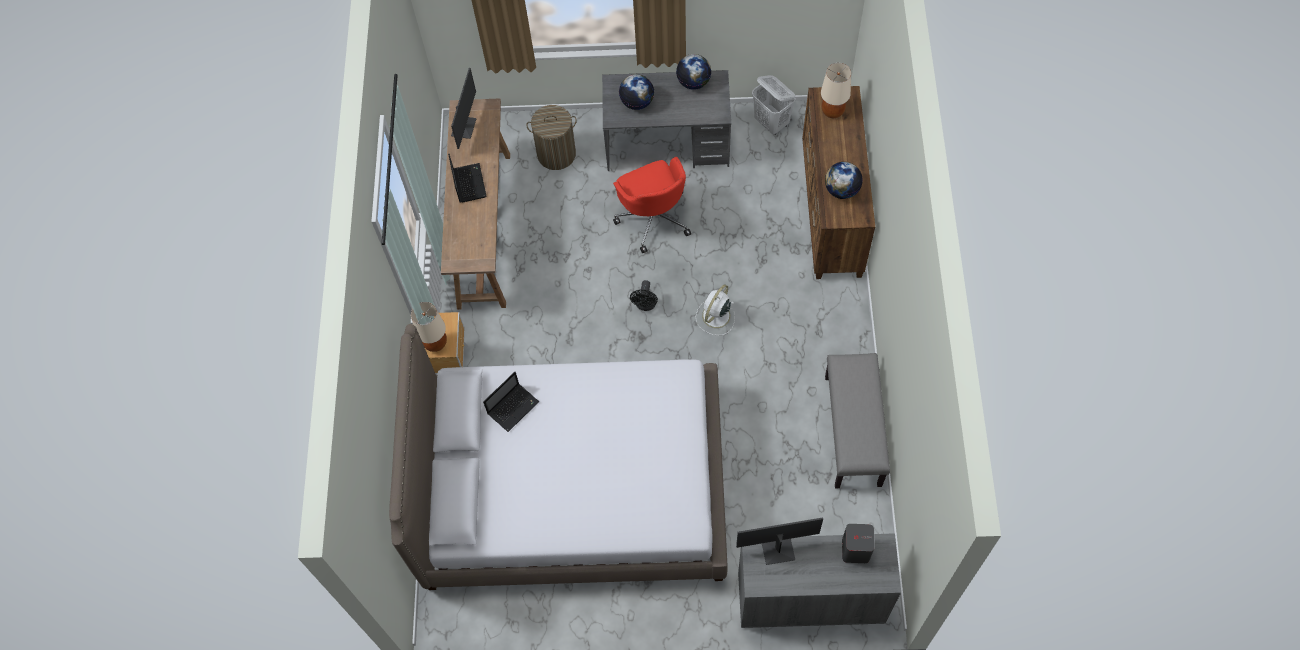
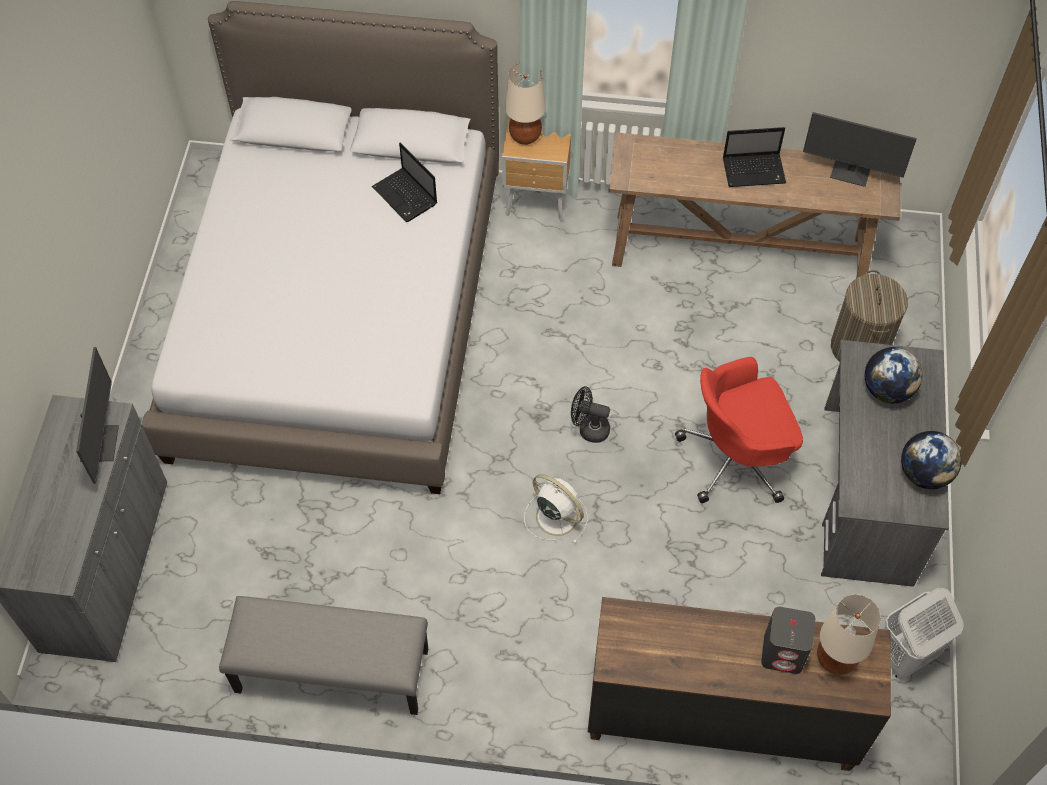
camera: 95 degrees right, 5 degrees down
globe [825,162,863,199] -> none
grey speaker [842,524,875,563] -> grey speaker moved to [761,607,815,674]

